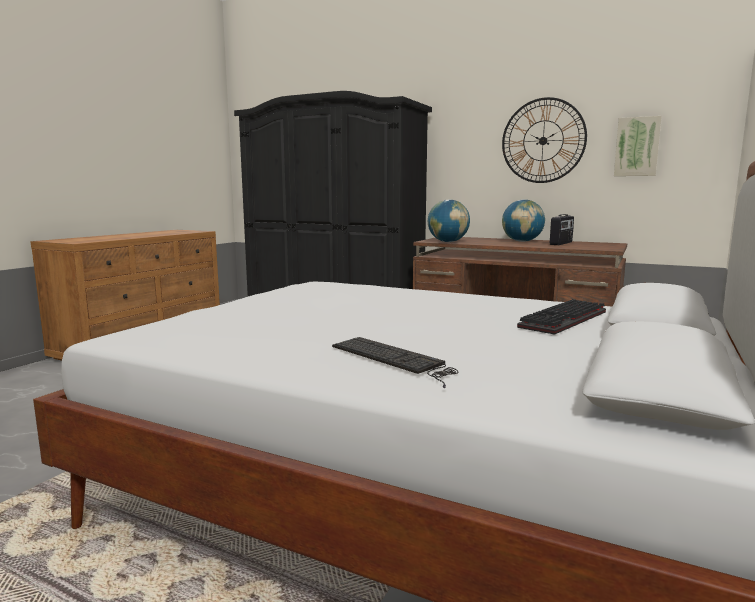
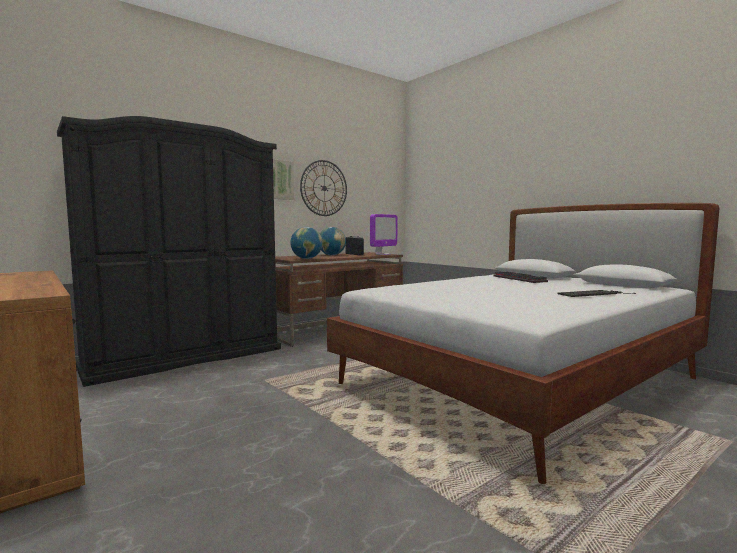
camera: 65 degrees left, 5 degrees down
picture [614,116,662,176] -> picture moved to [273,159,294,200]
none -> monitor [370,214,398,255]

